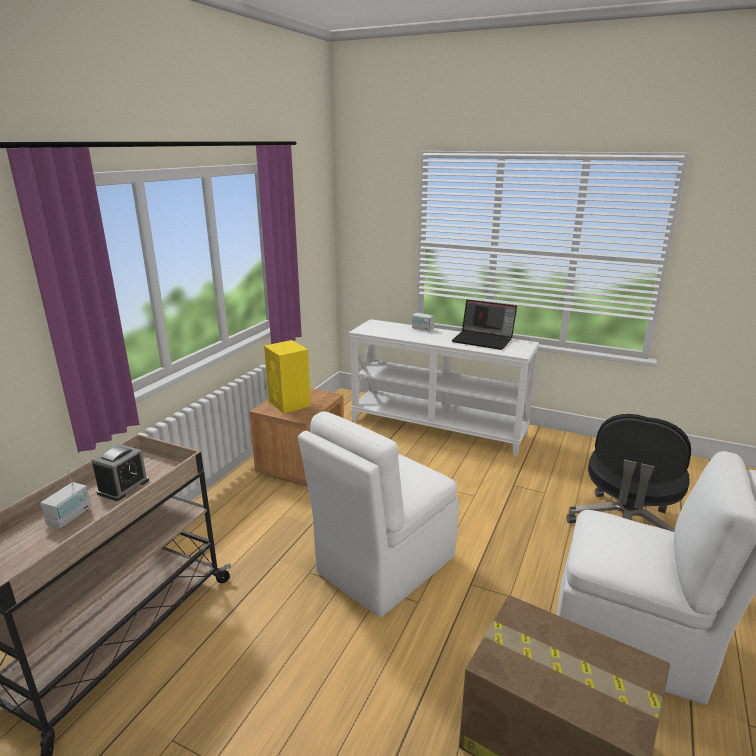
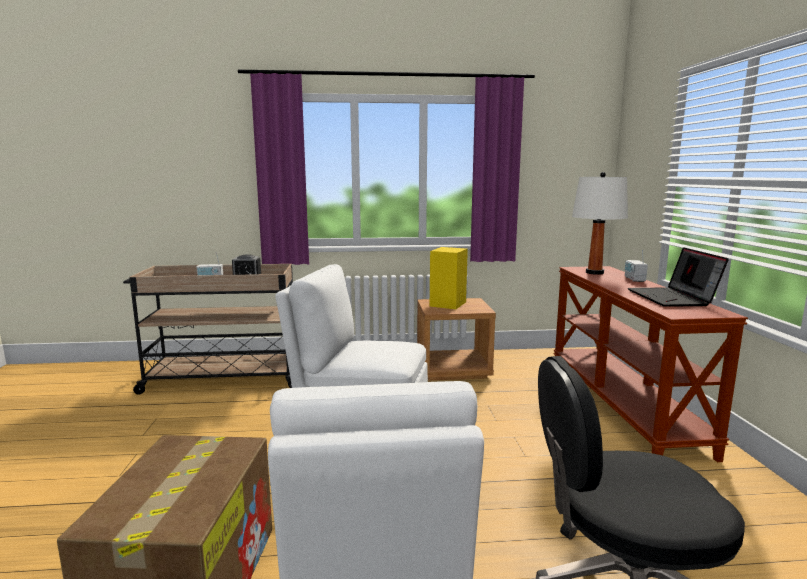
camera: 60 degrees right, 10 degrees down
white console table [349,319,539,456] -> brown console table [553,266,748,462]
none -> white table lamp [572,172,628,275]

